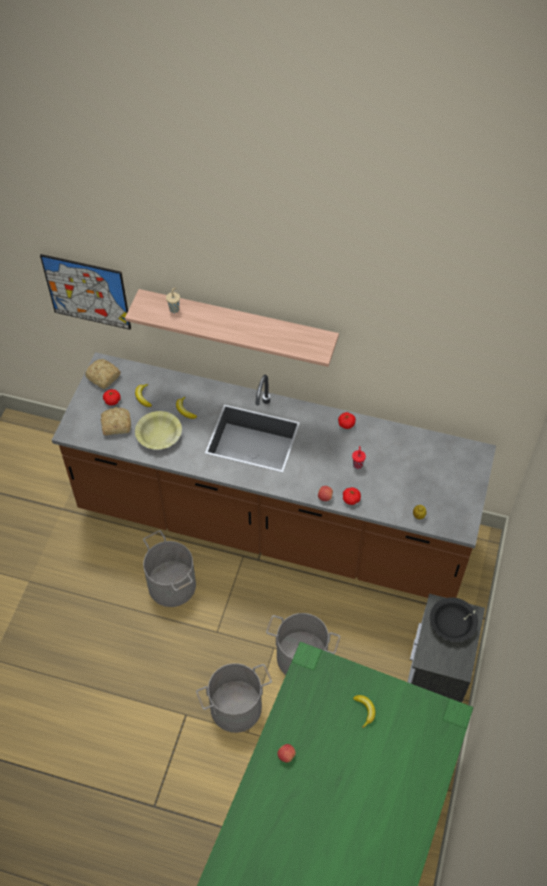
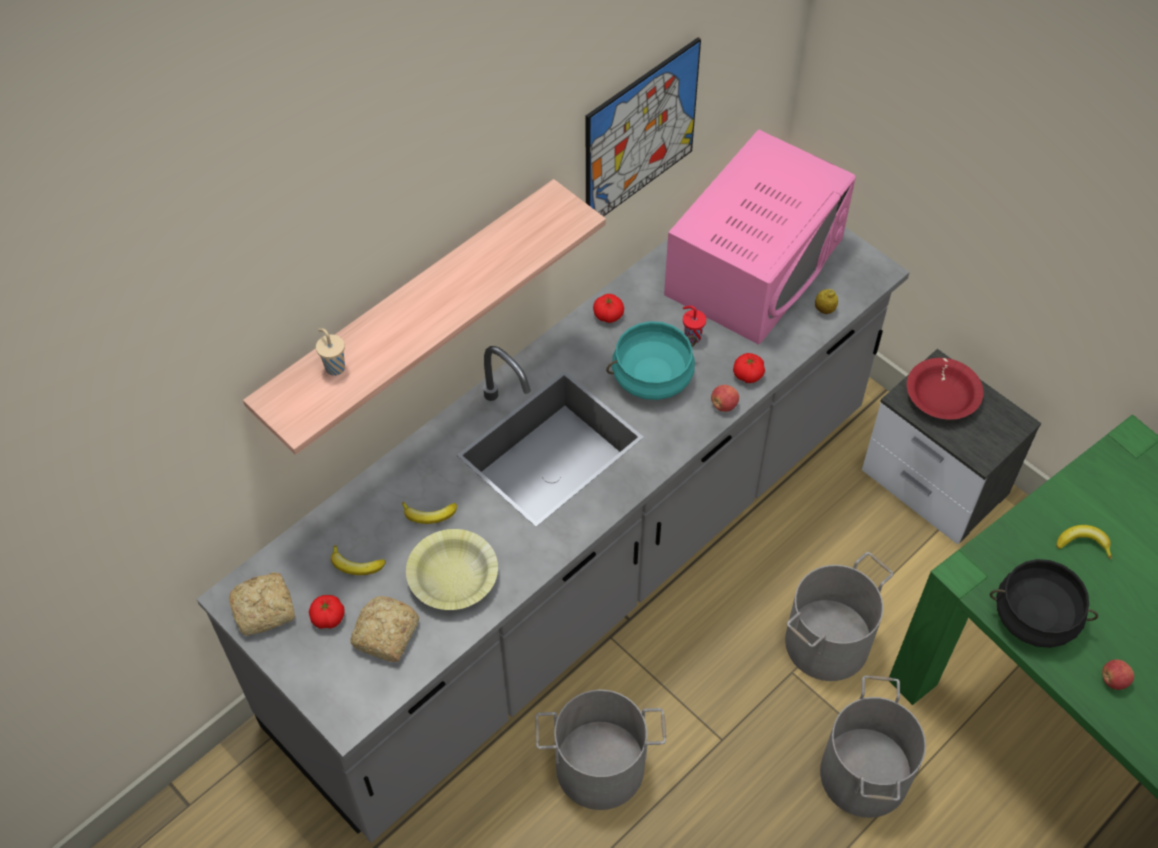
camera: 60 degrees left, 0 degrees up
picture [40,254,131,330] -> picture moved to [586,37,701,217]
brown counter [52,352,496,598] -> grey counter [197,227,910,843]
black bowl [430,597,478,642] -> red bowl [907,358,983,420]
none -> turquoise cooking pot [606,321,697,400]
none -> pink microwave [664,129,856,344]
none -> black cooking pot [990,559,1098,648]

